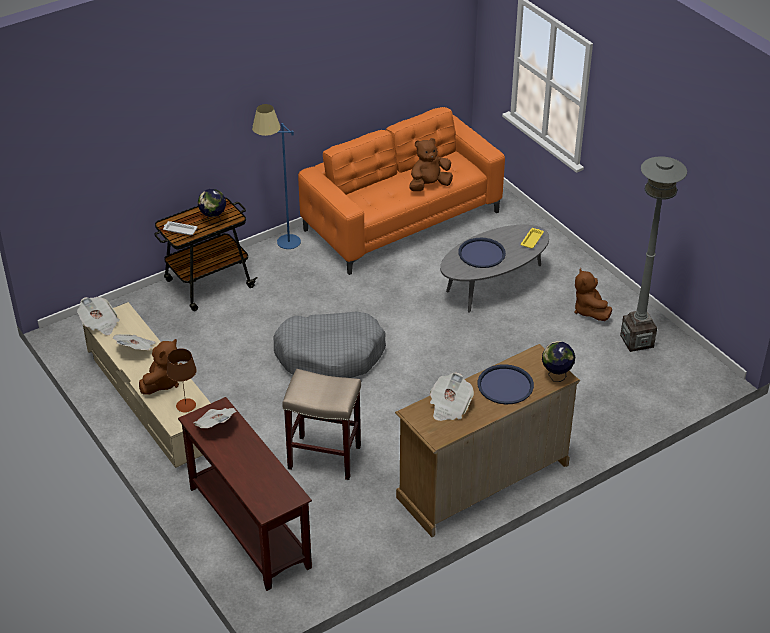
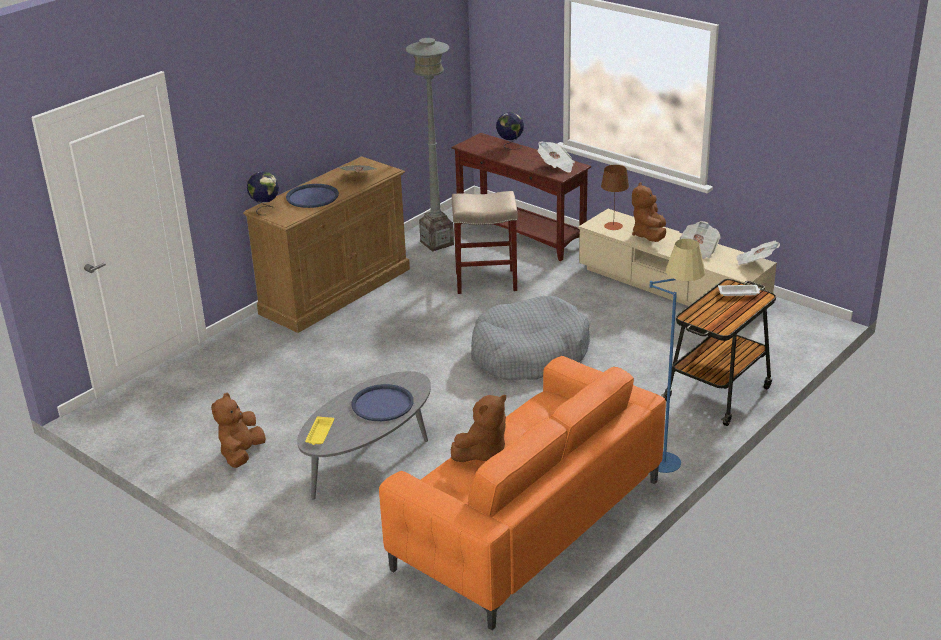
camera: 165 degrees right, 10 degrees down
globe [198,189,226,224] -> globe moved to [496,112,524,150]
brown plush toy [574,268,612,321] -> brown plush toy turned 135 degrees counterclockwise [211,393,266,468]
grey floor lamp [620,156,687,352] -> grey floor lamp moved to [406,38,454,251]

